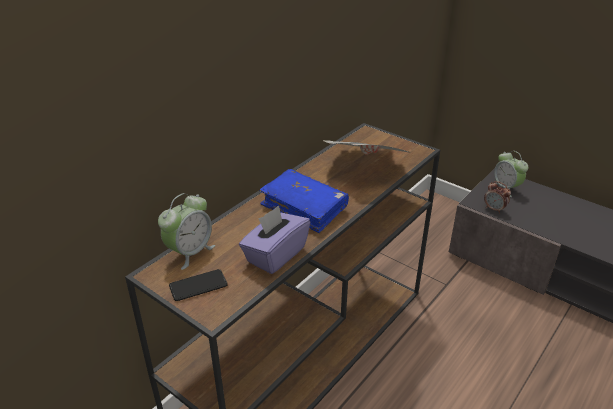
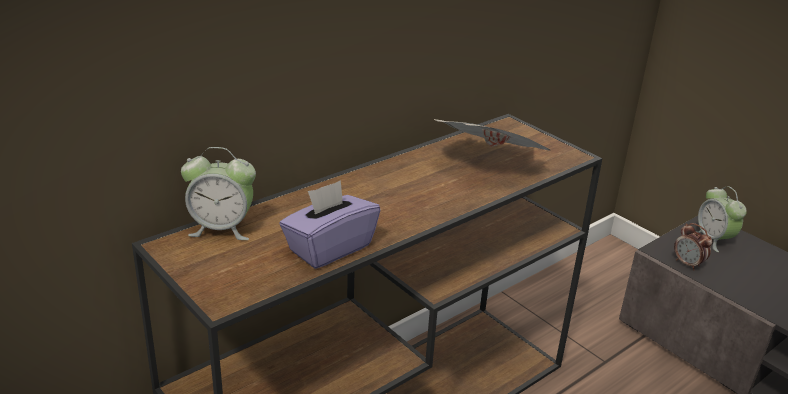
camera: 10 degrees right, 5 degrees down
alarm clock [158,193,215,270] -> alarm clock turned 45 degrees clockwise [181,147,256,240]
phone [169,269,228,301] -> none
blue book [260,169,349,233] -> none

